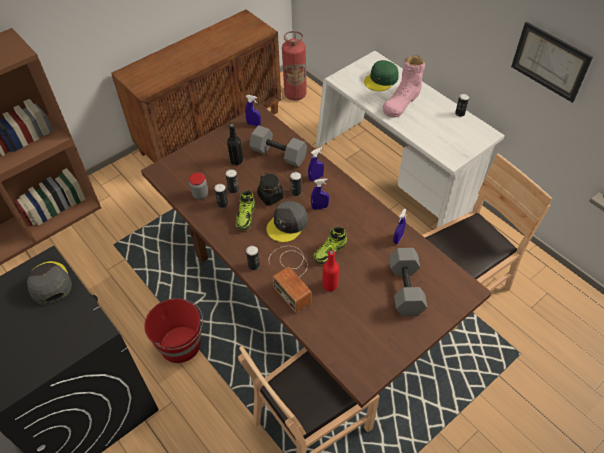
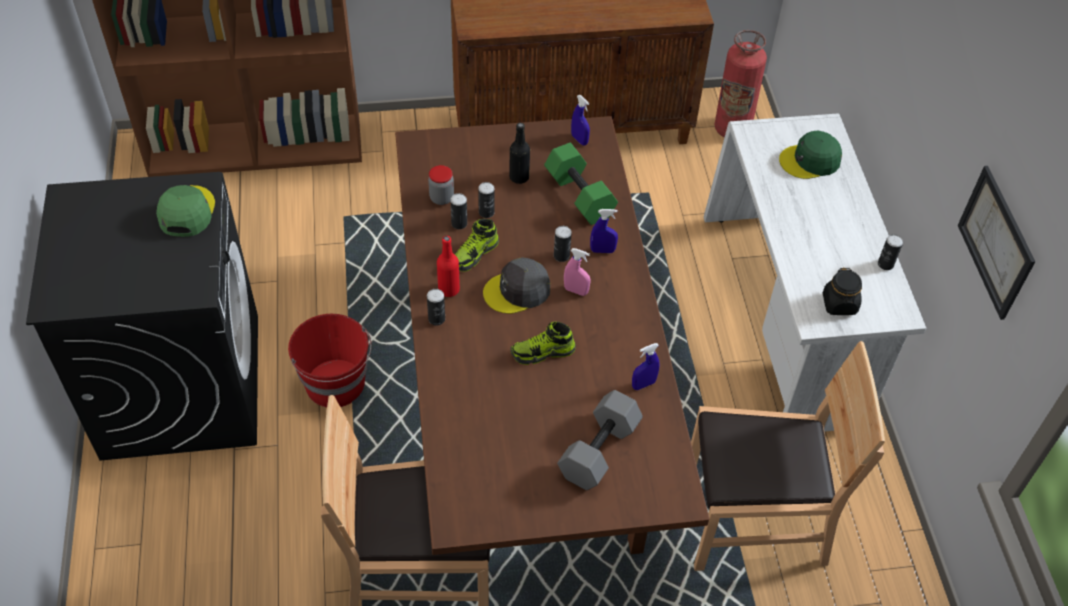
camera: 30 degrees right, 0 degrees up
grey cap [27,261,72,305] -> green cap [156,185,215,237]
grey dumbbell [249,125,307,167] -> green dumbbell [544,143,618,225]
black jar [257,173,284,205] -> black jar moved to [823,268,862,315]
radio [269,246,311,312] -> none
blue spray bottle [311,179,329,210] -> pink spray bottle [564,248,590,296]
red bottle [322,250,339,291] -> red bottle moved to [437,236,460,297]
pink boot [383,55,425,118] -> none

